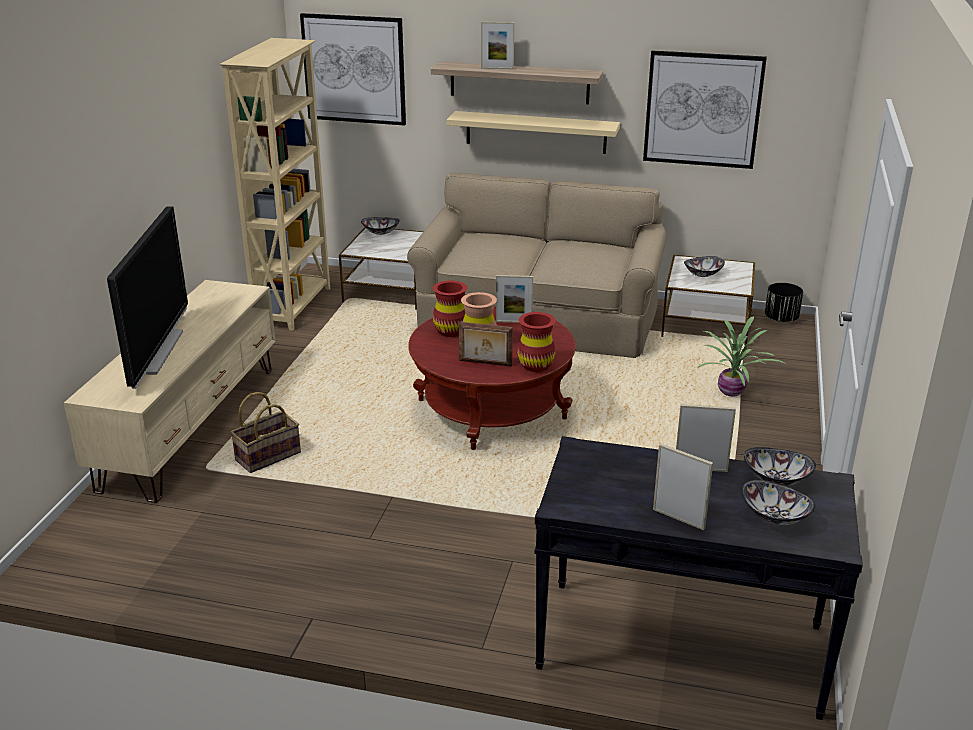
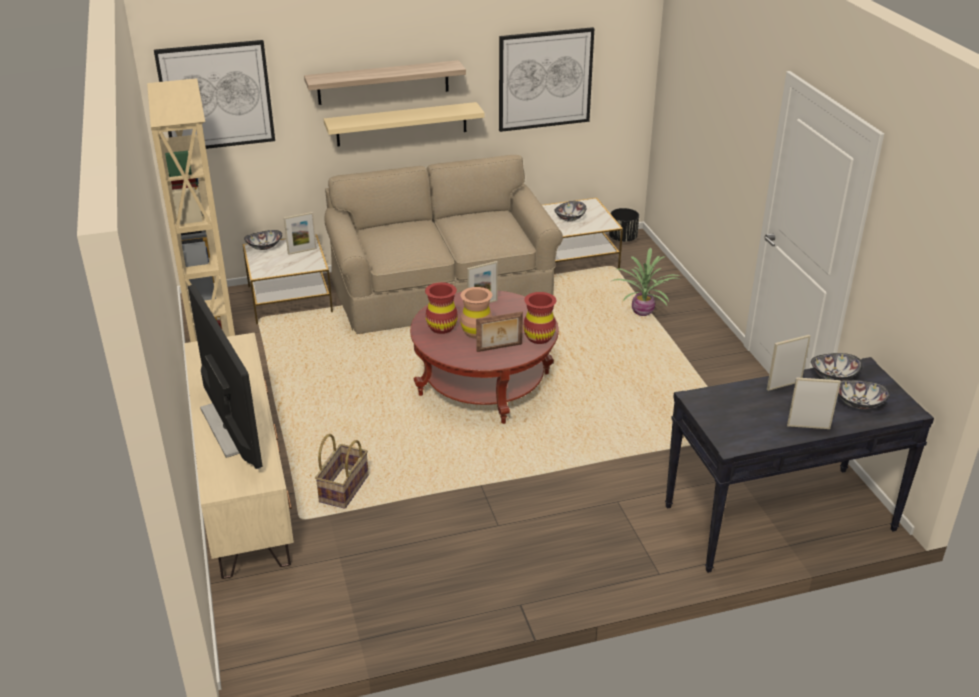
camera: 30 degrees left, 5 degrees up
picture frame [481,22,514,69] -> picture frame moved to [284,212,317,255]

